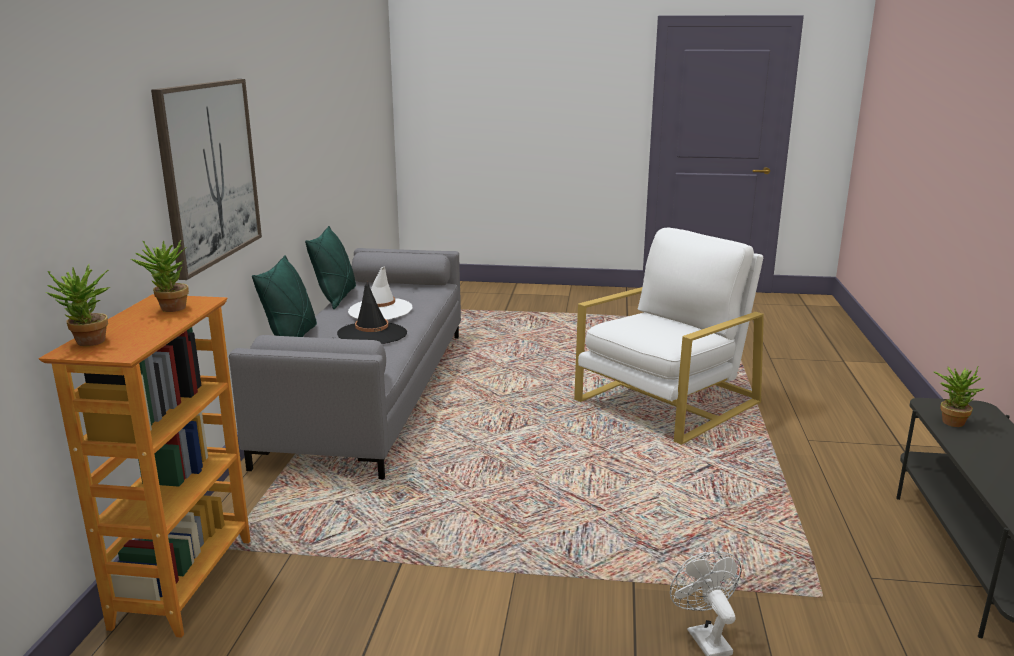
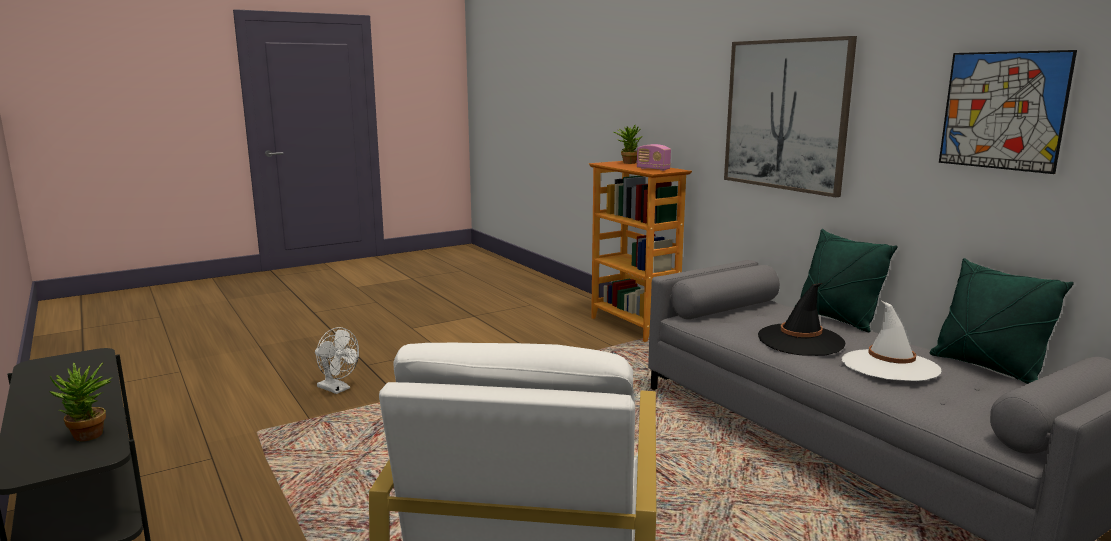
camera: 140 degrees right, 5 degrees down
potted plant [131,239,189,312] -> radio [637,144,671,171]
none -> picture [939,50,1077,174]

